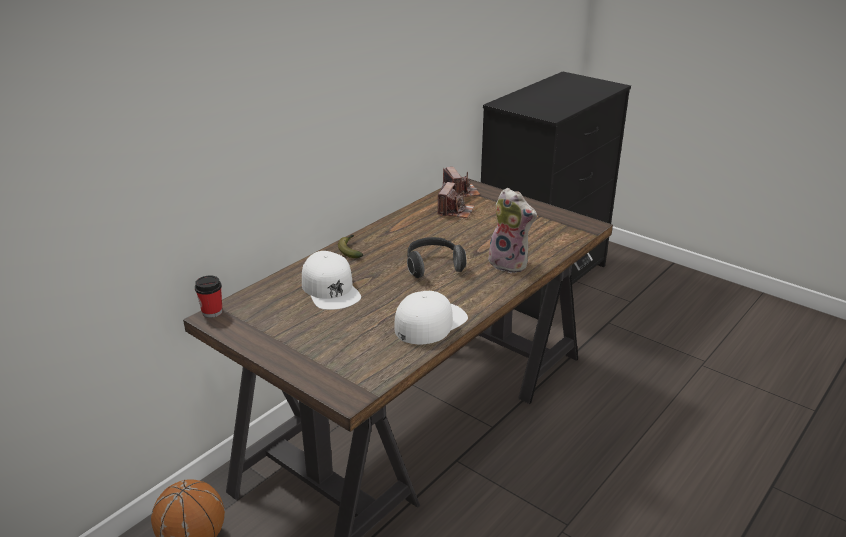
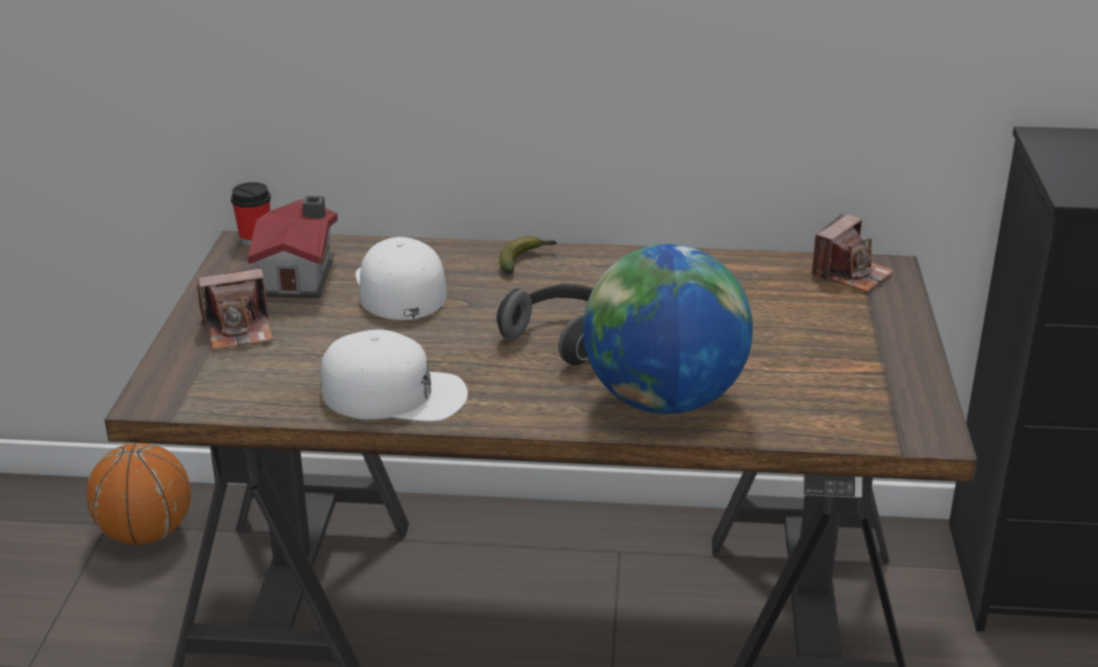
camera: 55 degrees right, 0 degrees up
white cap [302,251,361,310] -> white cap turned 135 degrees clockwise [355,237,447,320]
camera [438,182,475,218] -> camera moved to [197,266,273,350]
plush toy [488,188,537,273] -> globe [583,244,753,414]
none -> toy house [248,196,338,298]

